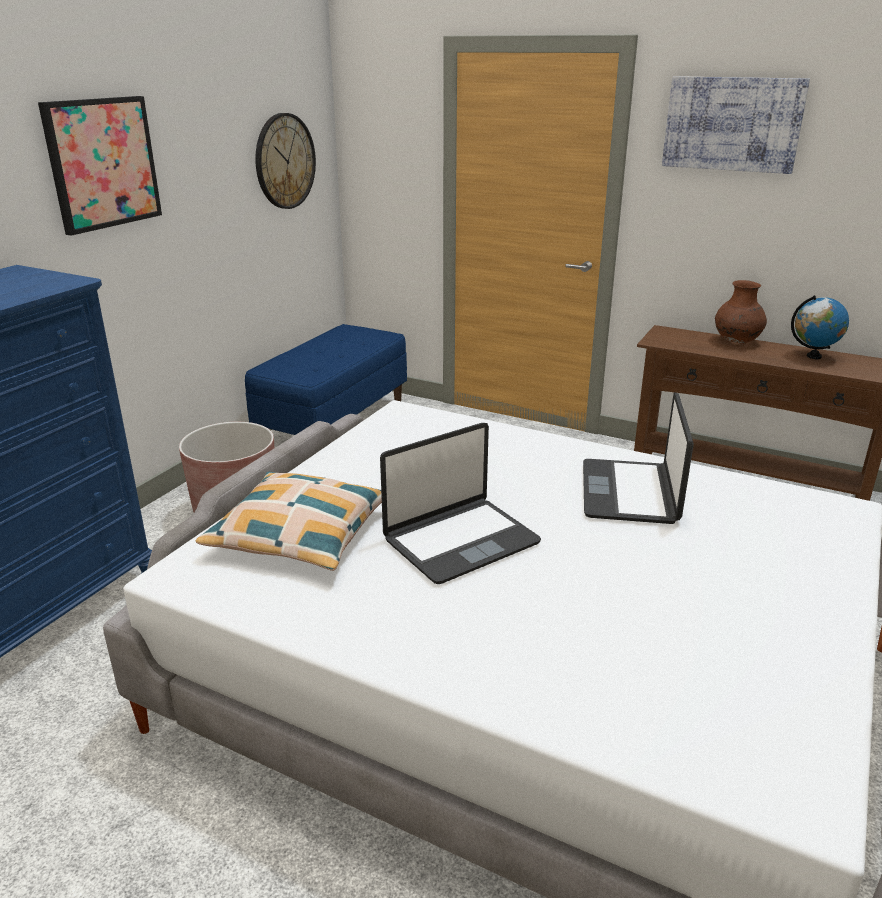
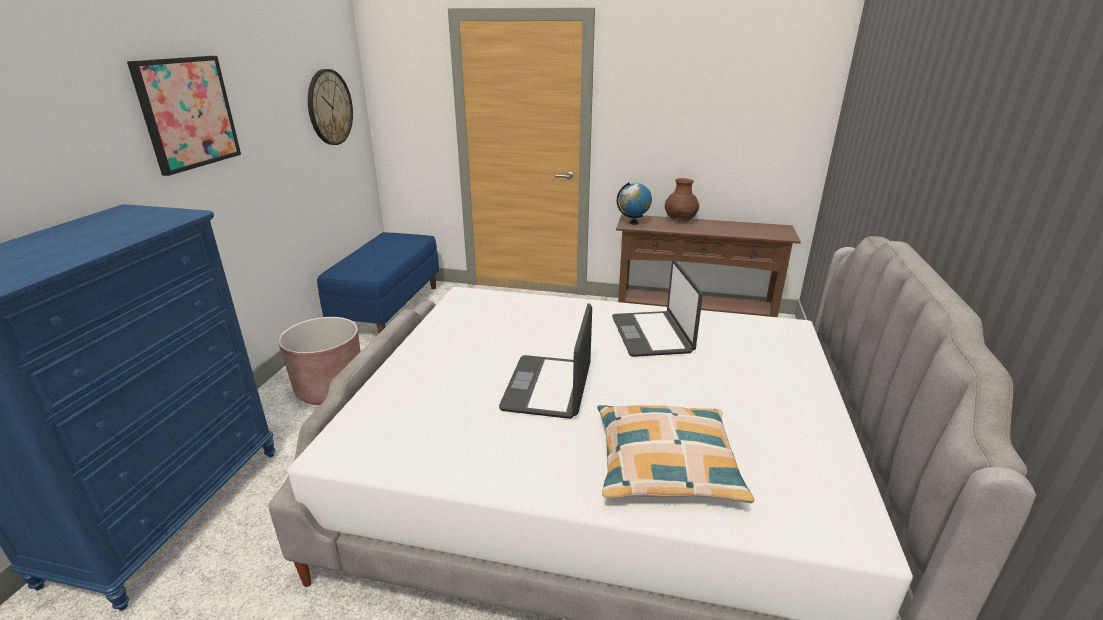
camera: 15 degrees left, 0 degrees up
pillow [196,472,382,571] -> pillow moved to [598,405,754,503]
laptop [380,423,541,584] -> laptop turned 150 degrees clockwise [499,303,592,419]
picture [662,76,810,174] -> none
globe [791,295,849,359] -> globe moved to [617,182,652,225]

